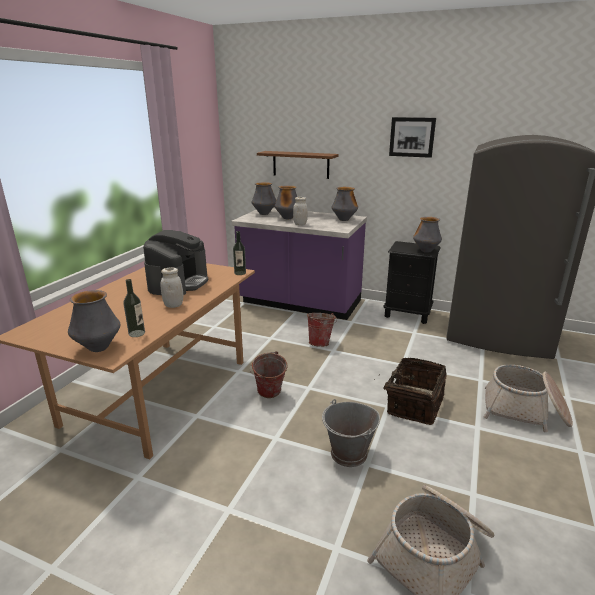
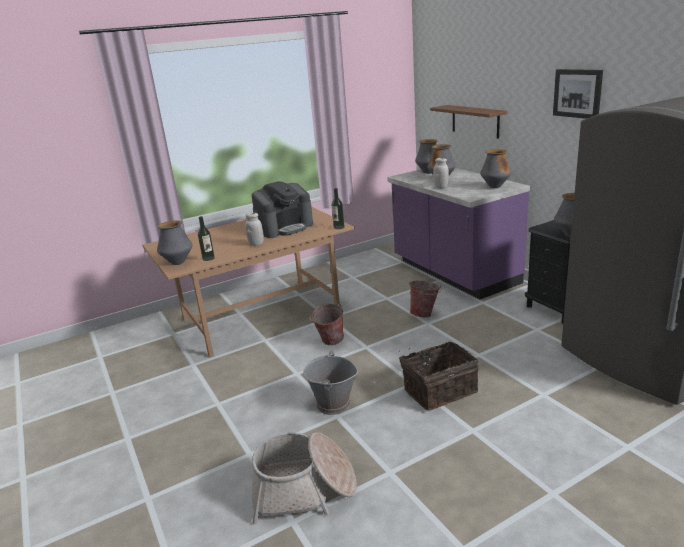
camera: 40 degrees right, 0 degrees up
basket [484,364,573,432] -> none

